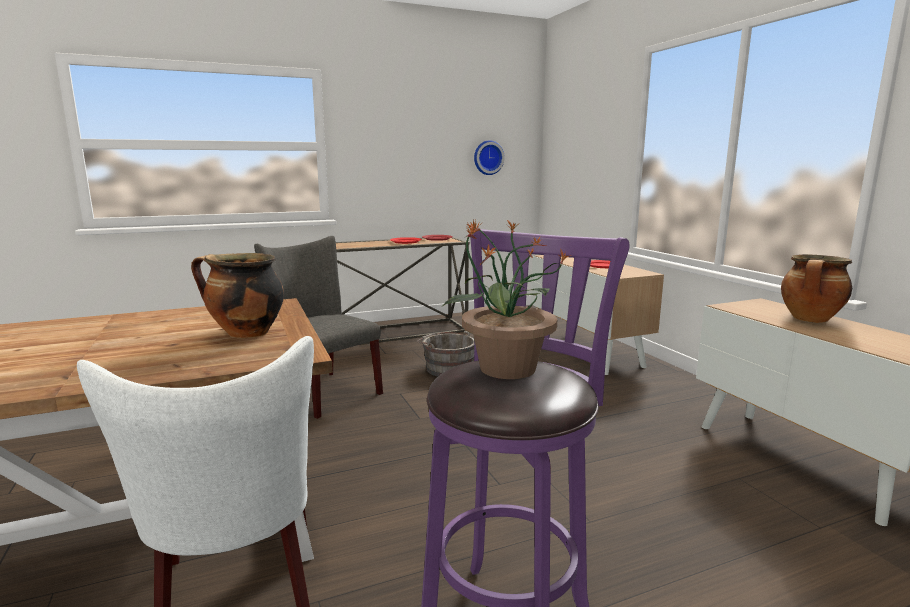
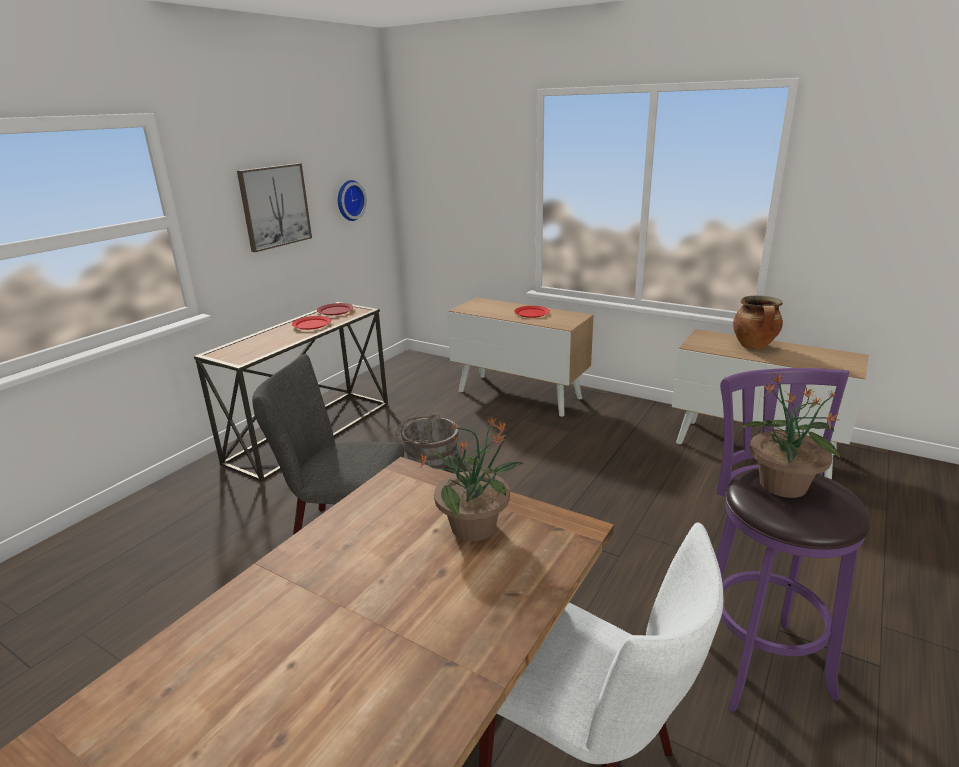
camera: 35 degrees left, 10 degrees up
cooking pot [191,253,284,338] -> potted plant [416,417,524,541]
none -> picture [237,163,312,252]

